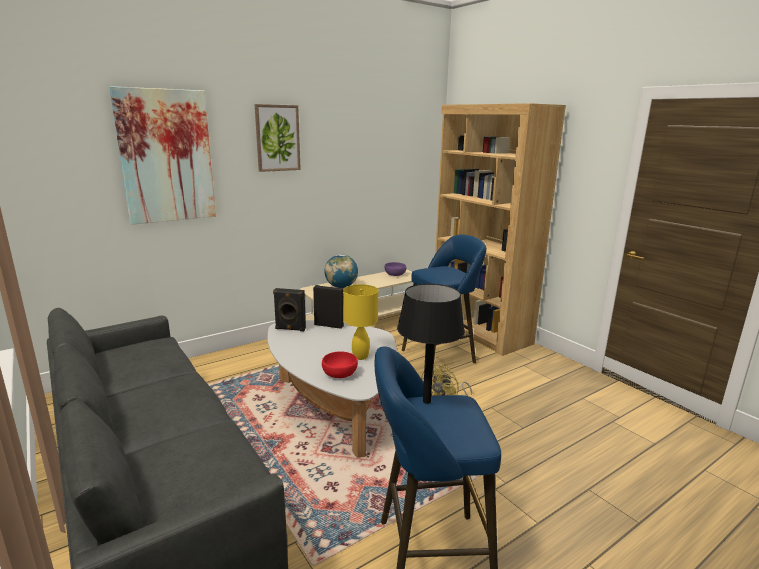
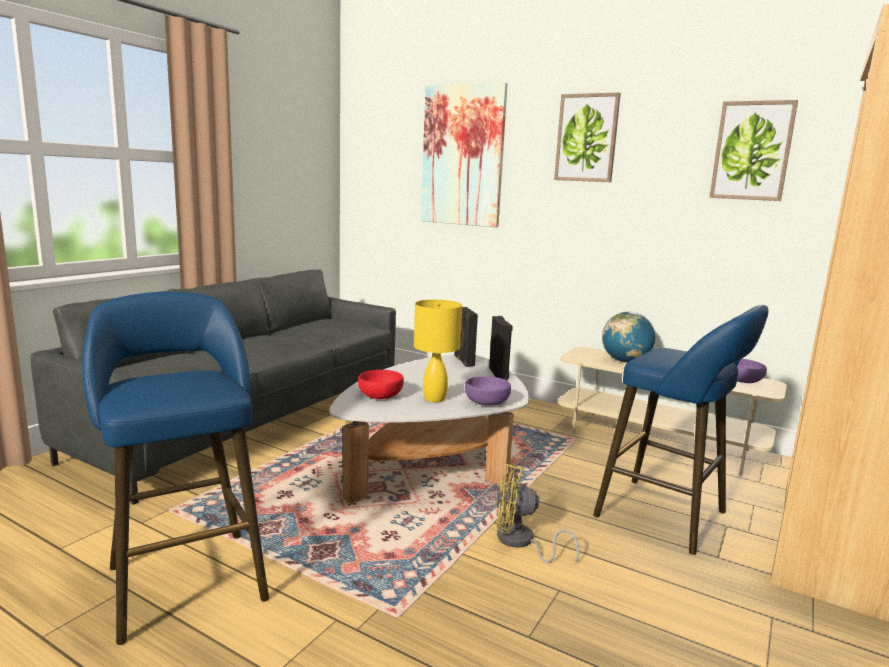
camera: 65 degrees right, 5 degrees down
black table lamp [397,284,465,404] -> none
none -> purple bowl [465,376,511,405]
none -> picture [709,100,798,201]

